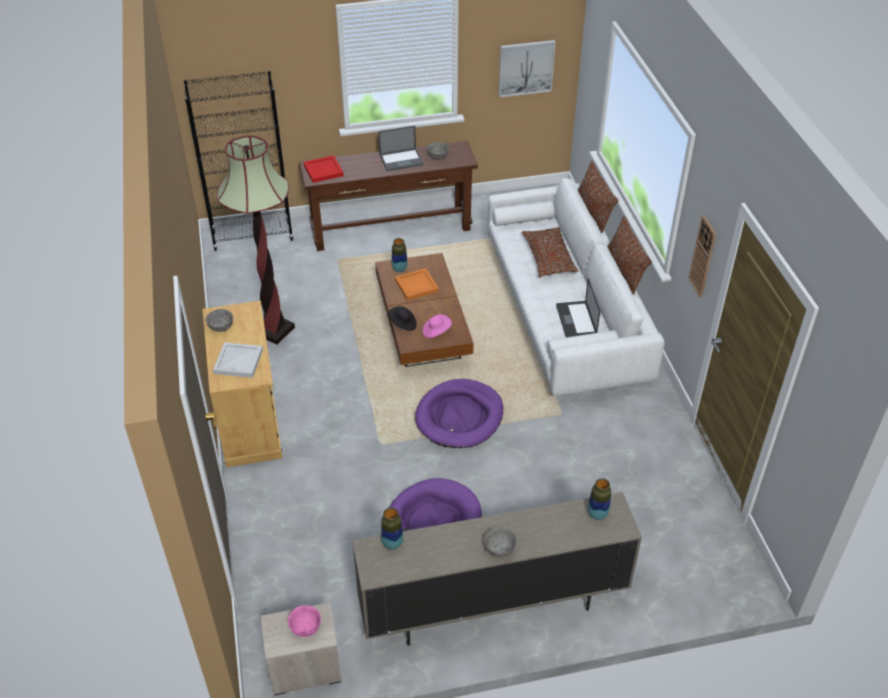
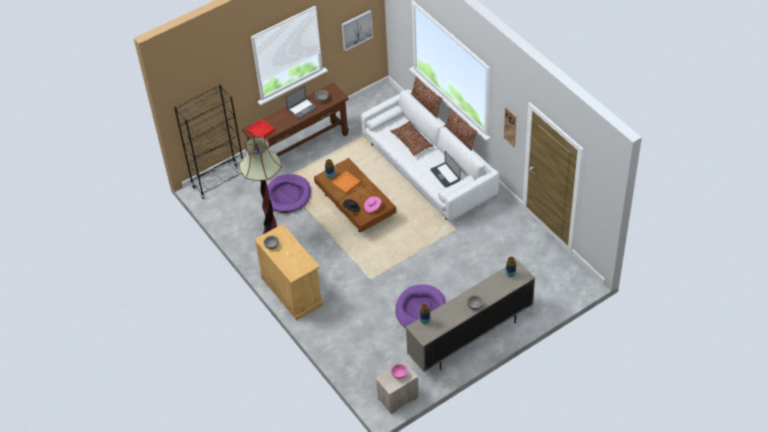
camera: 20 degrees left, 5 degrees up
white tray [213,342,263,378] -> none
purple dog bed [415,379,503,448] -> purple dog bed moved to [268,174,311,213]

